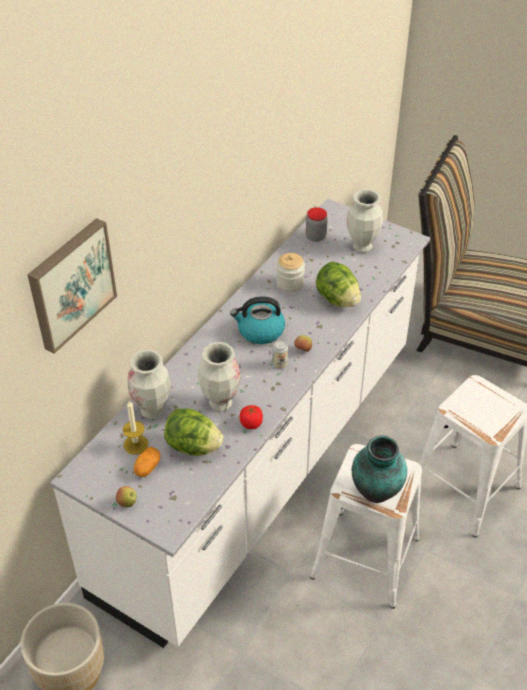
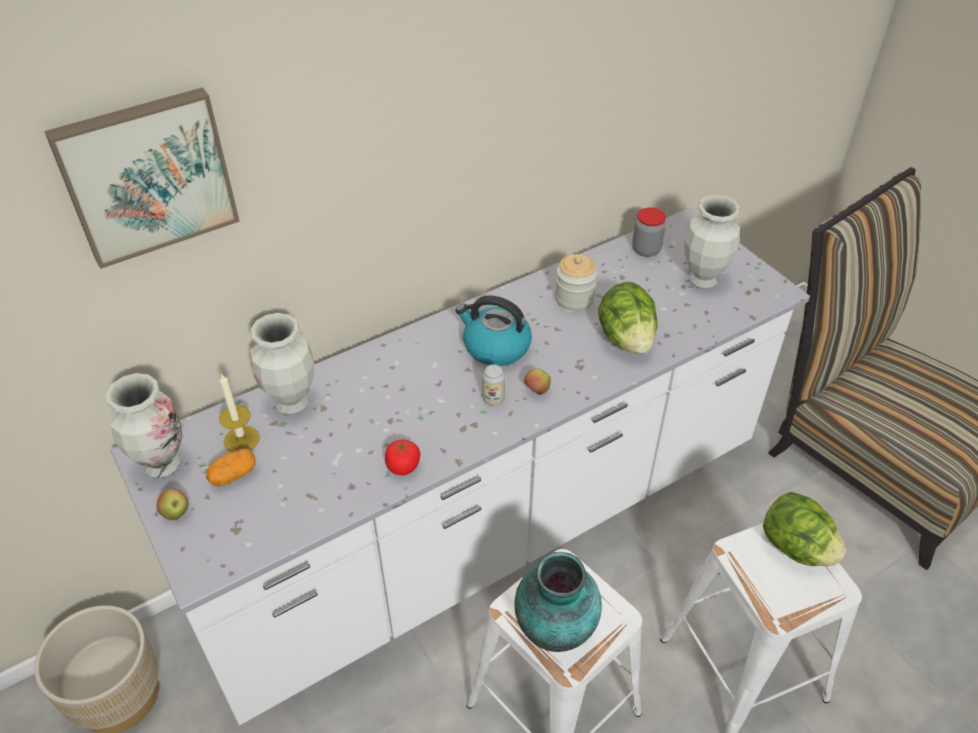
camera: 25 degrees right, 0 degrees up
lettuce [164,408,224,456] -> lettuce moved to [763,492,846,566]
vase [198,342,241,411] -> vase moved to [106,373,183,478]

